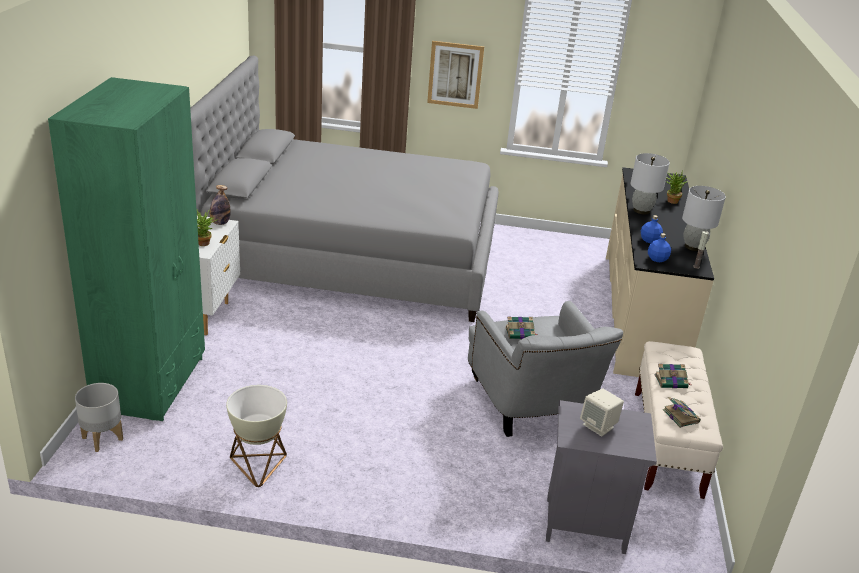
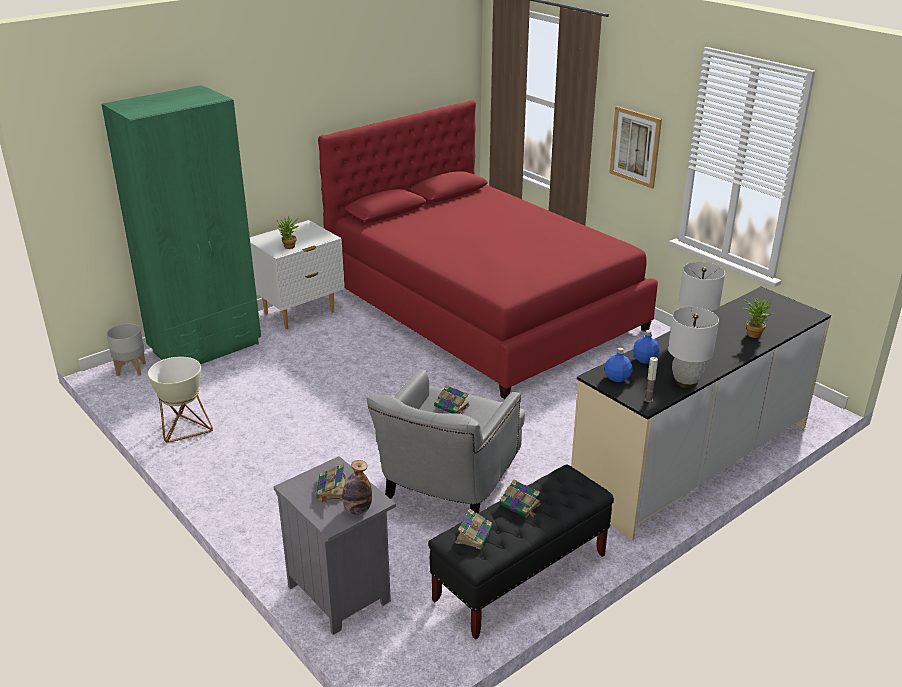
camera: 45 degrees right, 0 degrees up
grey bed [190,56,499,322] -> red bed [318,100,658,399]
bottle [210,185,230,225] -> bottle moved to [342,460,372,515]
beige speaker [580,389,624,436] -> book [316,463,348,502]
beige bench [635,341,723,499] -> black bench [428,464,614,640]

